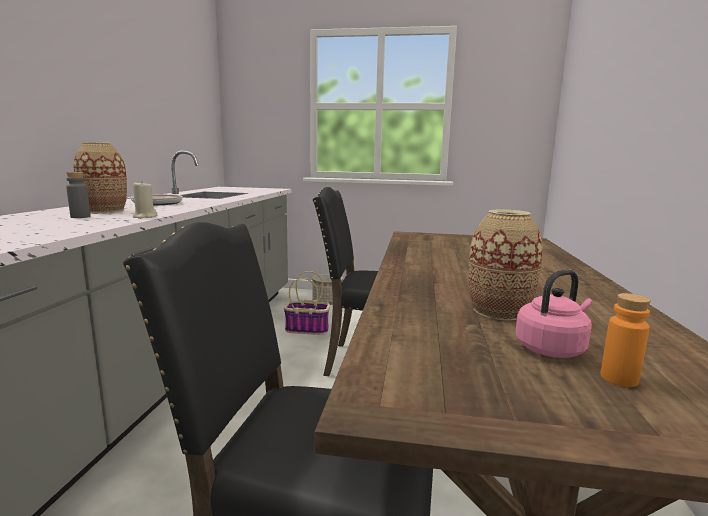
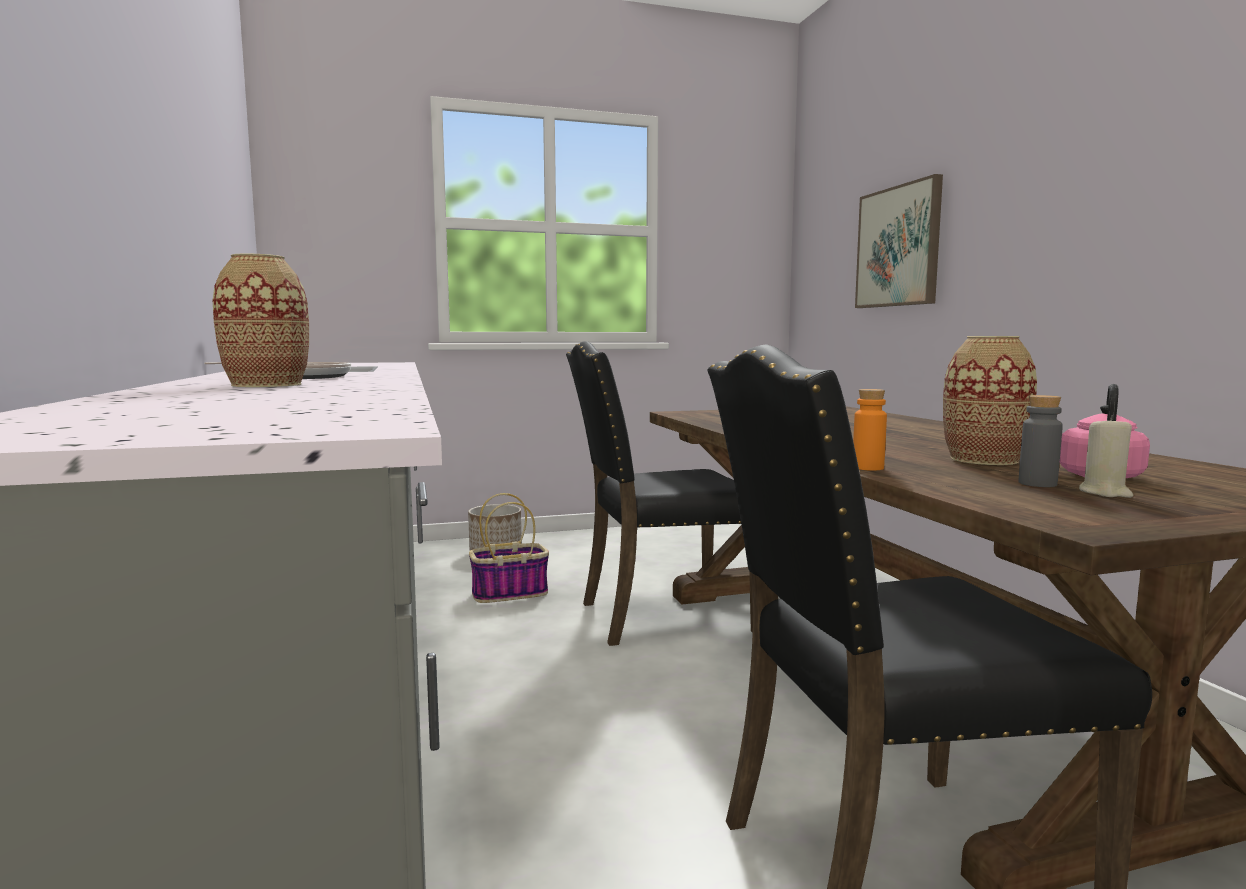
camera: 25 degrees left, 5 degrees down
grey bottle [66,172,91,218] -> grey bottle moved to [1018,395,1063,487]
beige candle [133,182,157,219] -> beige candle moved to [1079,416,1133,498]
orange bottle [600,293,651,387] -> orange bottle moved to [853,389,887,471]
none -> picture [855,174,943,308]

